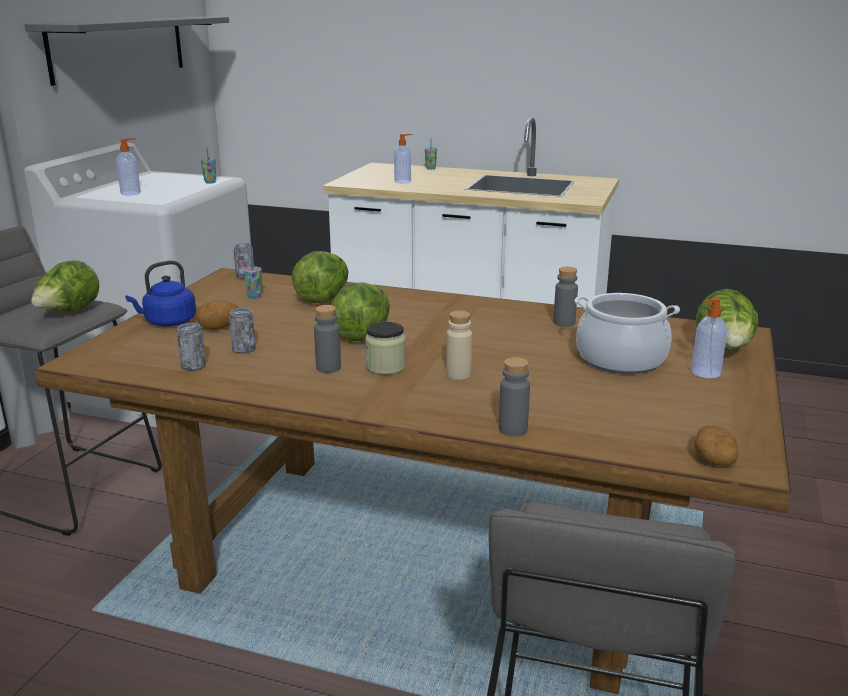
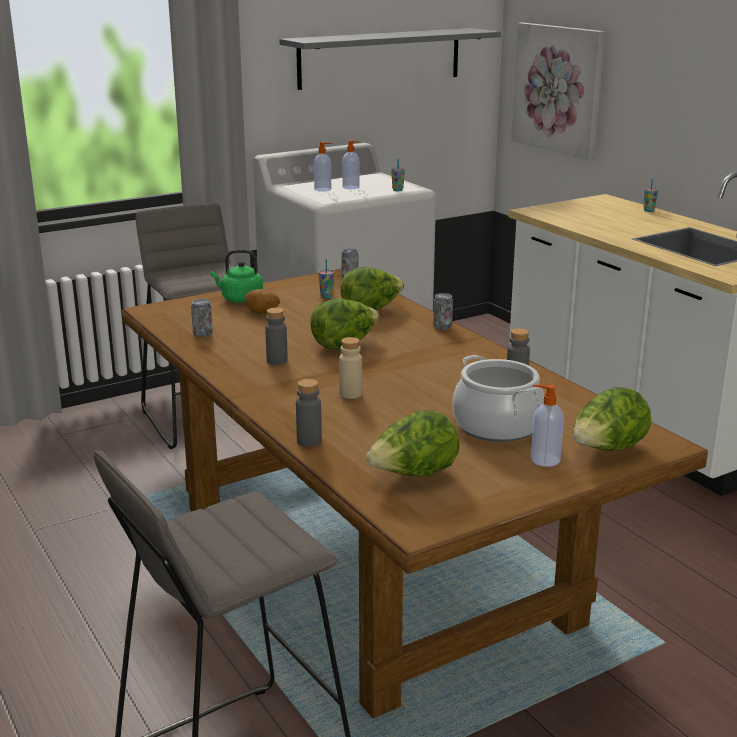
camera: 40 degrees right, 0 degrees up
lettuce [31,260,99,312] -> lettuce moved to [366,410,460,477]
blue kettle [125,260,196,326] -> green kettle [210,250,263,303]
can [229,308,256,354] -> can moved to [433,293,453,330]
jar [365,322,406,375] -> none
soap dispenser [394,134,412,183] -> soap dispenser moved to [342,140,360,189]
potato [694,425,738,466] -> none
none -> picture [511,22,605,161]

